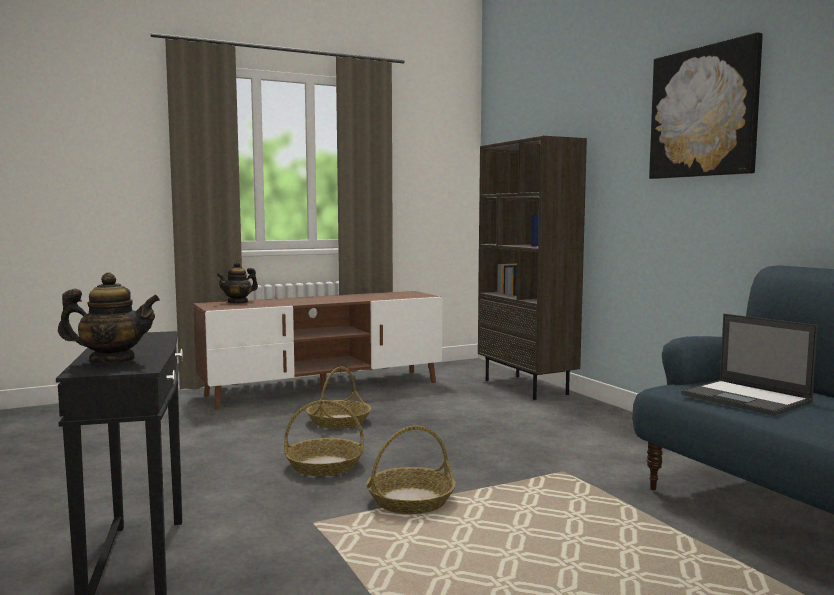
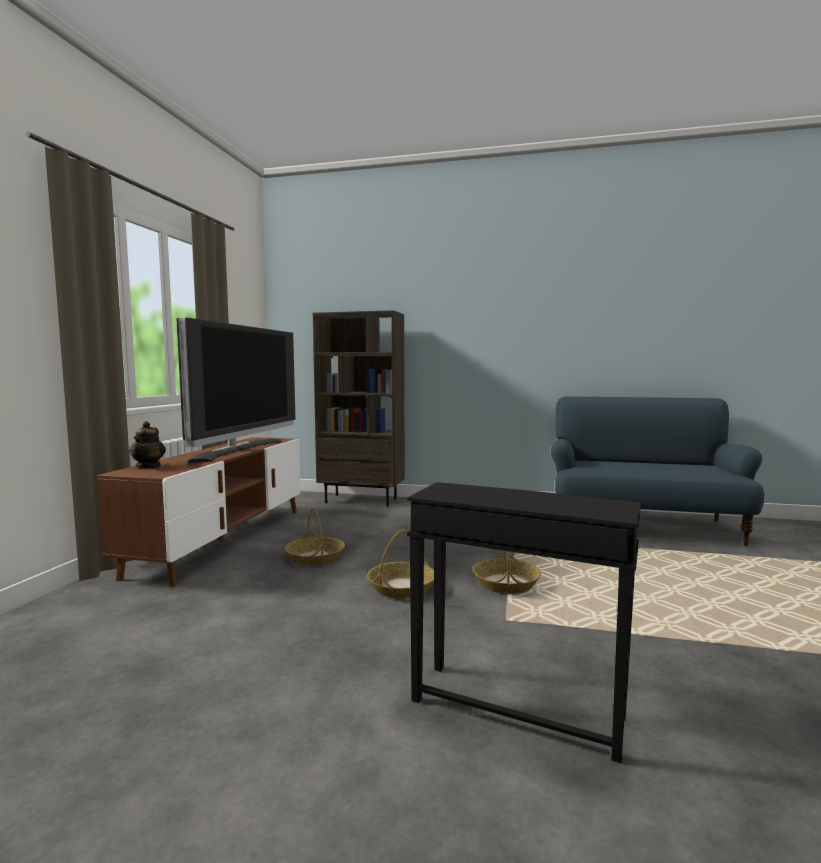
camera: 50 degrees left, 0 degrees up
teapot [58,273,160,363] -> none
picture [649,32,763,179] -> none
laptop [681,314,818,416] -> none
none -> television [177,318,295,462]

